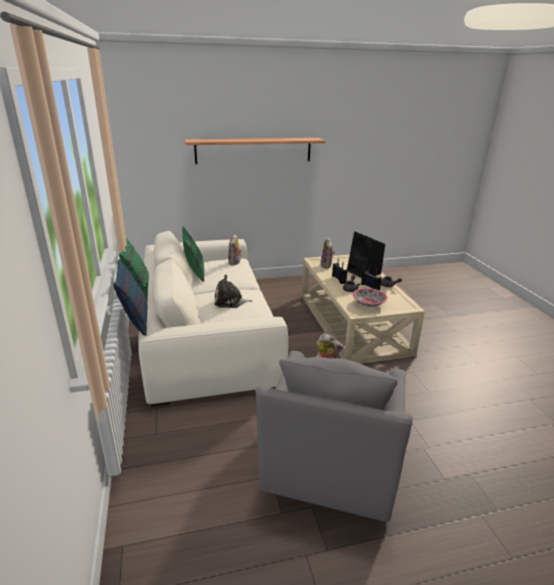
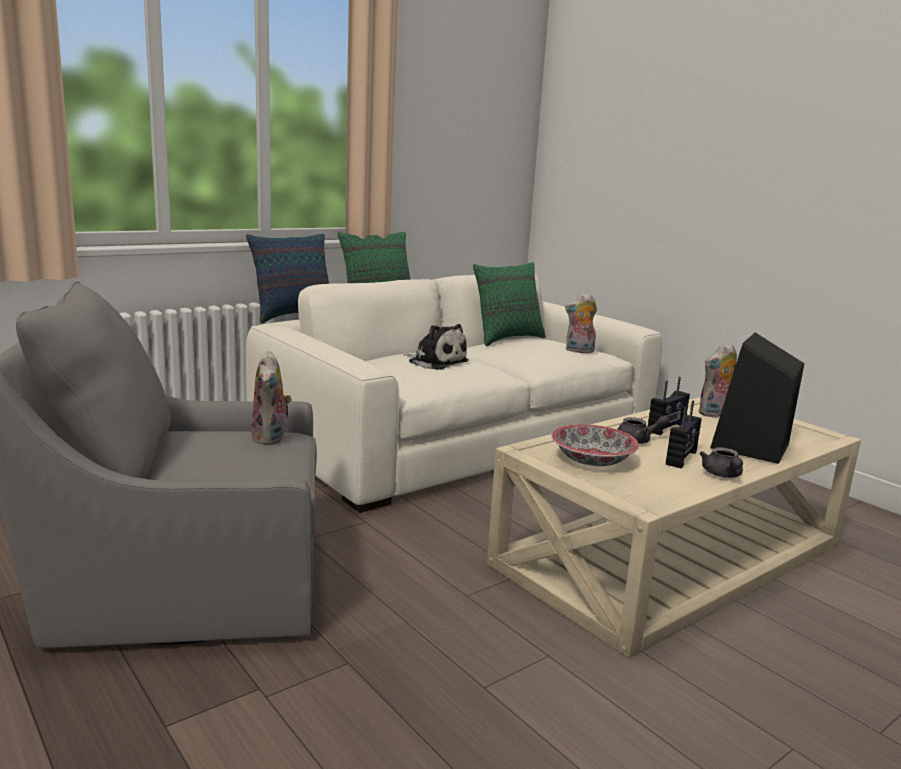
camera: 65 degrees right, 10 degrees down
shelf [185,138,326,164] -> none
plush toy [214,275,253,308] -> plush toy turned 150 degrees clockwise [403,324,469,370]

